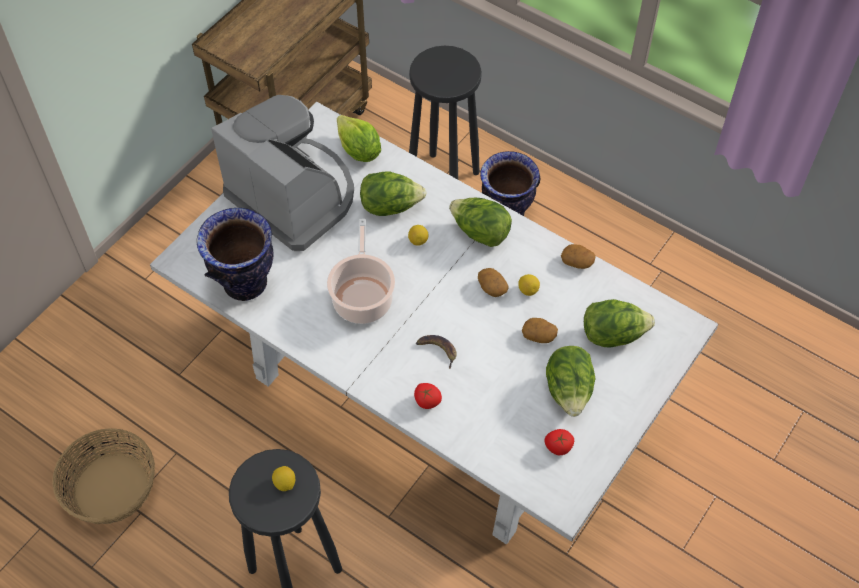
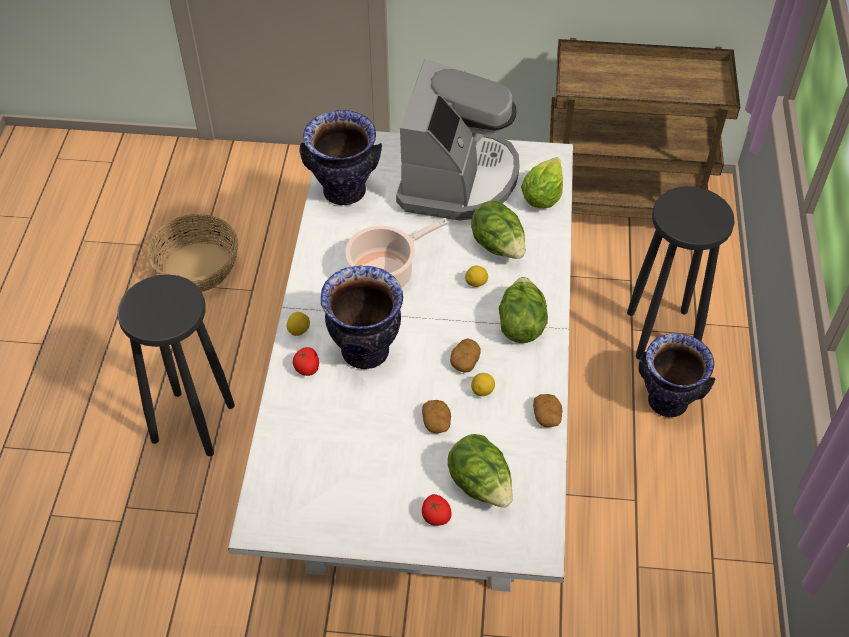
camera: 60 degrees right, 5 degrees down
lemon [272,466,295,491] -> lemon moved to [286,312,310,336]
banana [416,335,457,369] -> vase [321,265,403,369]
tomato [545,429,574,455] -> tomato moved to [422,494,452,526]
lettuce [546,346,596,417] -> none

